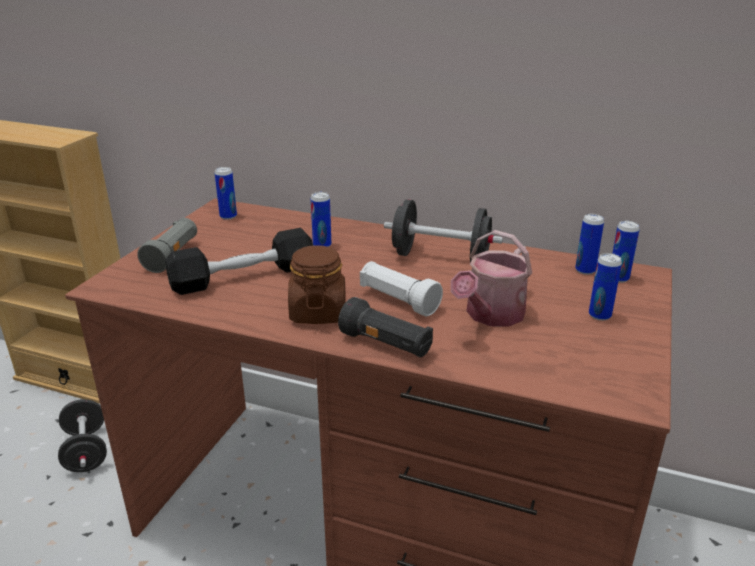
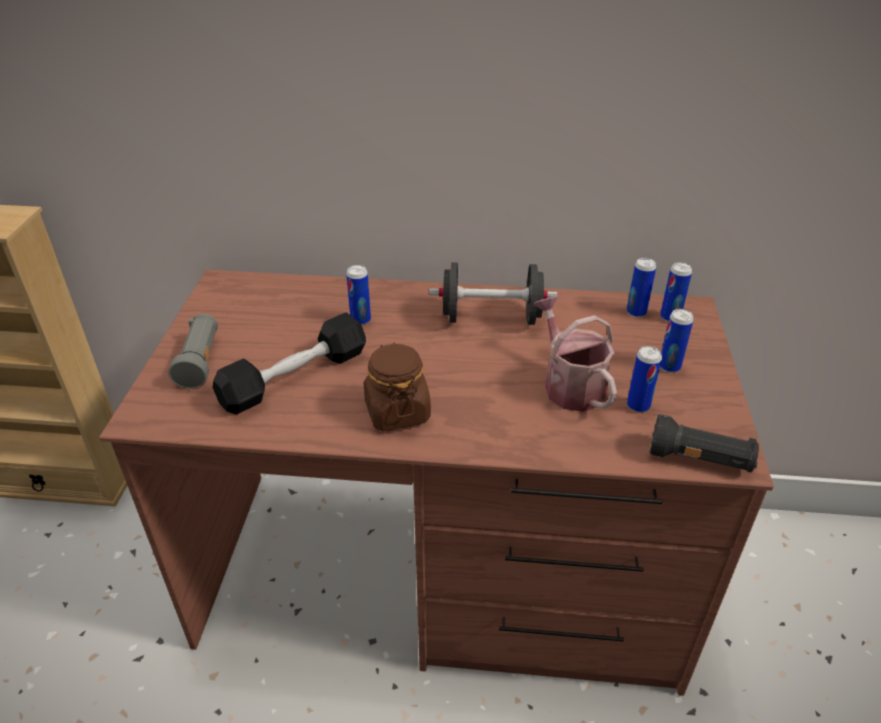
camera: 15 degrees left, 10 degrees up
black dumbbell [58,399,107,472] -> none
can [215,167,237,220] -> can moved to [627,346,662,413]
black flashlight [338,297,433,357] -> black flashlight moved to [649,414,759,472]
white flashlight [360,261,443,316] -> none
watering can [451,230,532,326] -> watering can turned 135 degrees clockwise [533,296,617,412]

